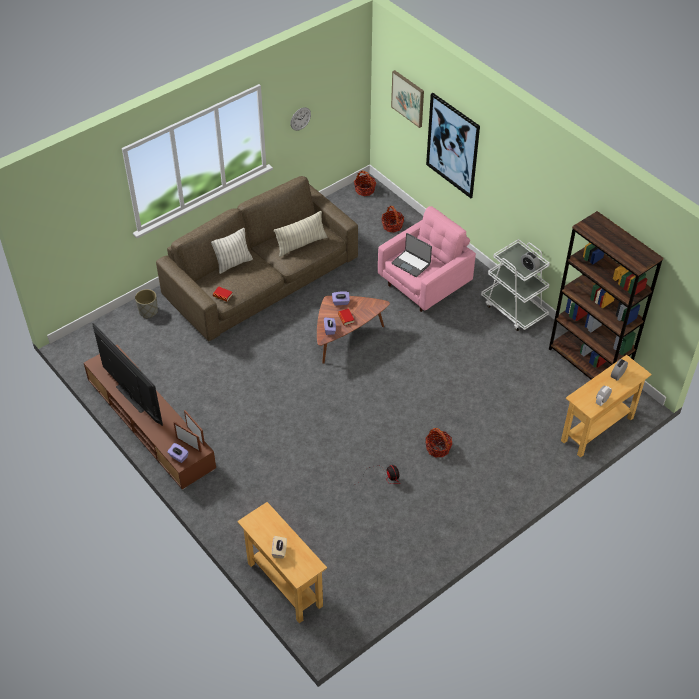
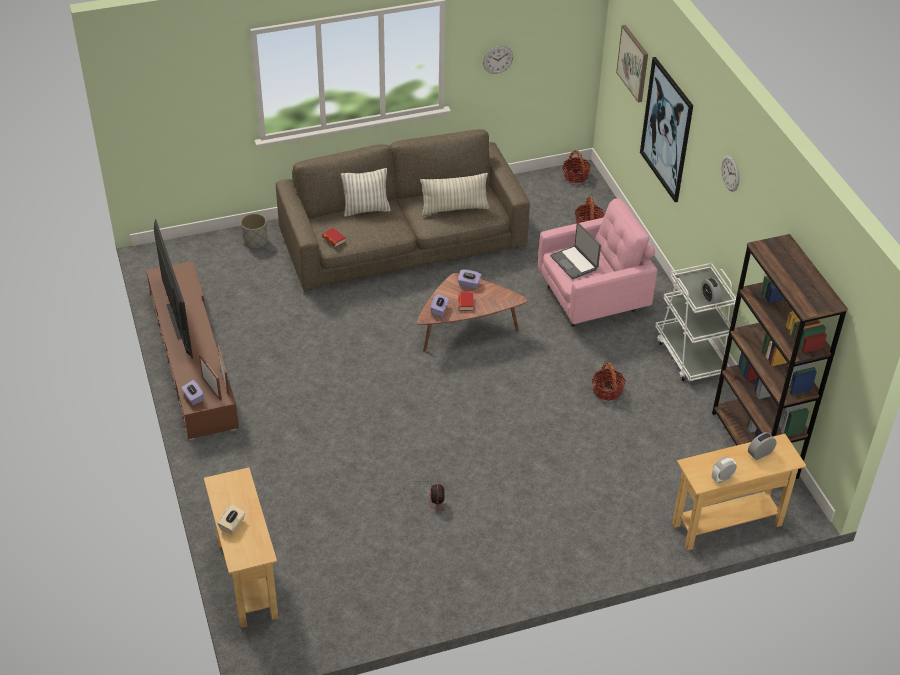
camera: 20 degrees right, 5 degrees down
basket [425,428,452,457] -> basket moved to [592,362,626,401]
none -> wall clock [721,155,740,192]

